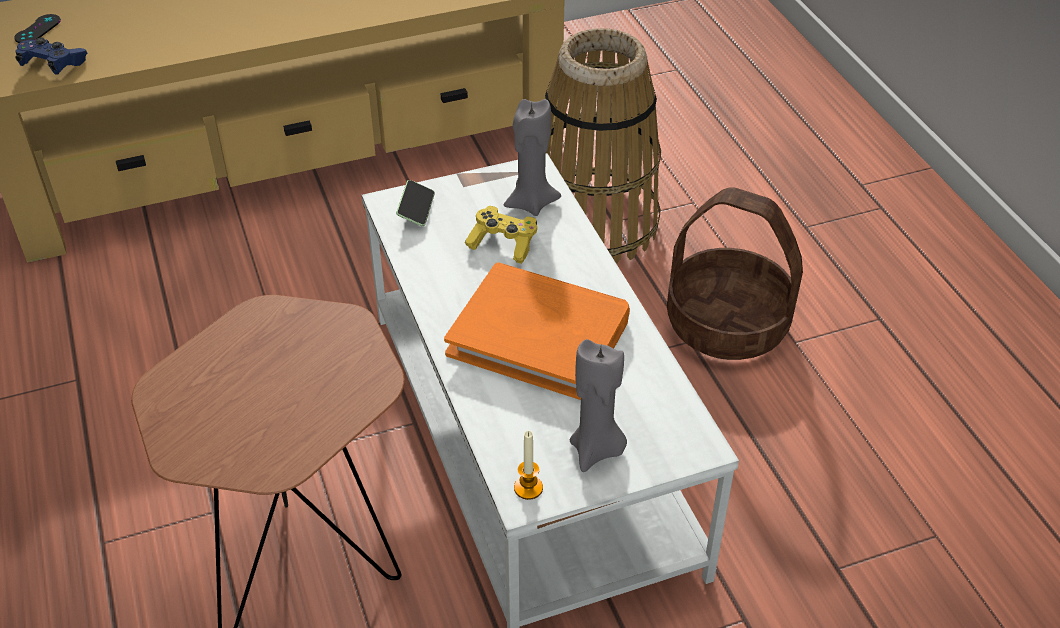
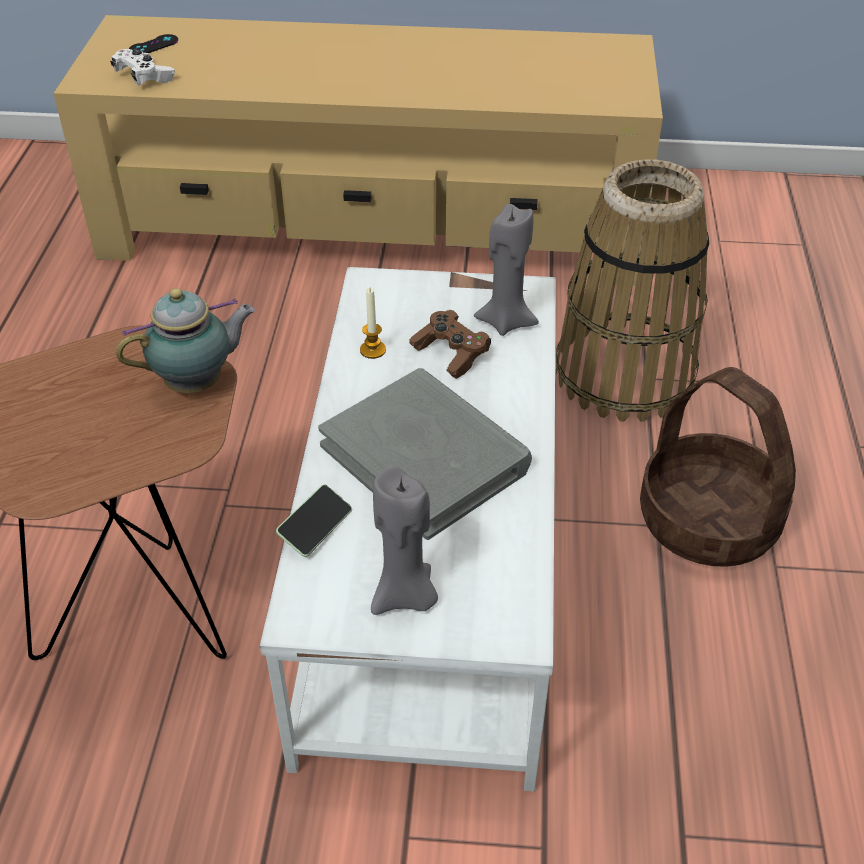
camera: 25 degrees right, 0 degrees up
blue game controller [15,38,87,75] -> white game controller [110,49,175,86]
phone [396,180,435,226] -> phone moved to [276,485,352,557]
orange book [444,262,630,400] -> grey book [318,368,532,540]
yellow game controller [465,206,537,264] -> brown game controller [409,310,491,379]
candle [514,431,543,500] -> candle moved to [360,287,386,359]
none -> teapot [116,288,255,393]

